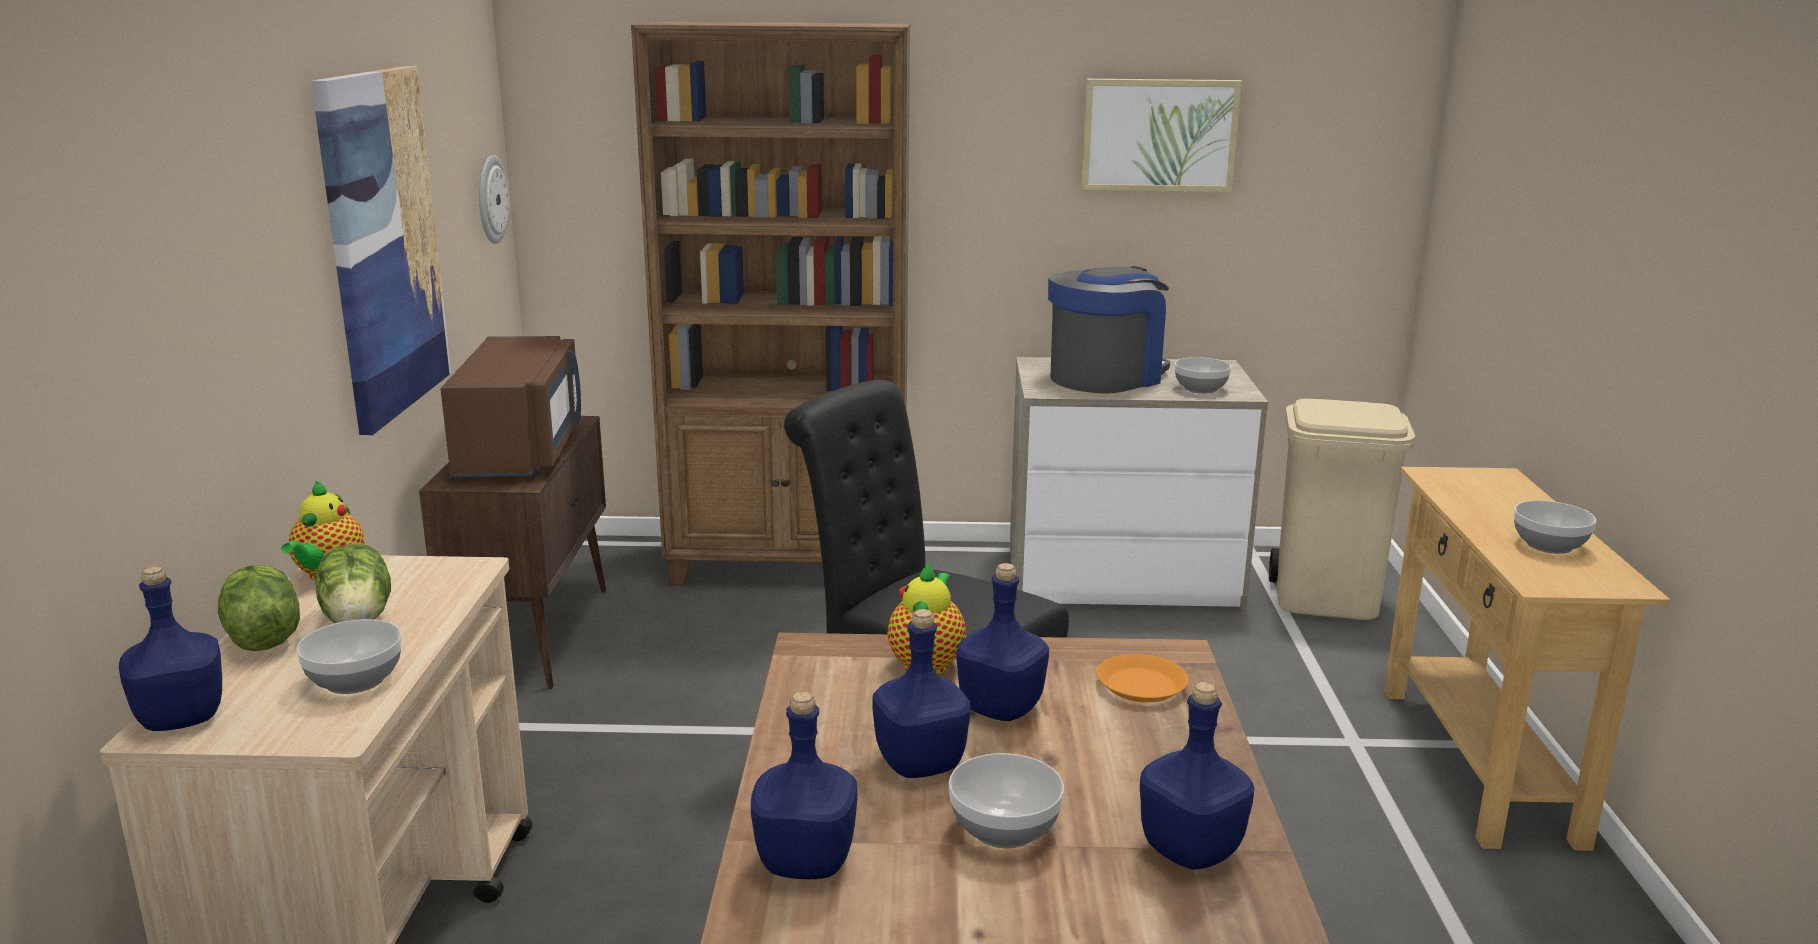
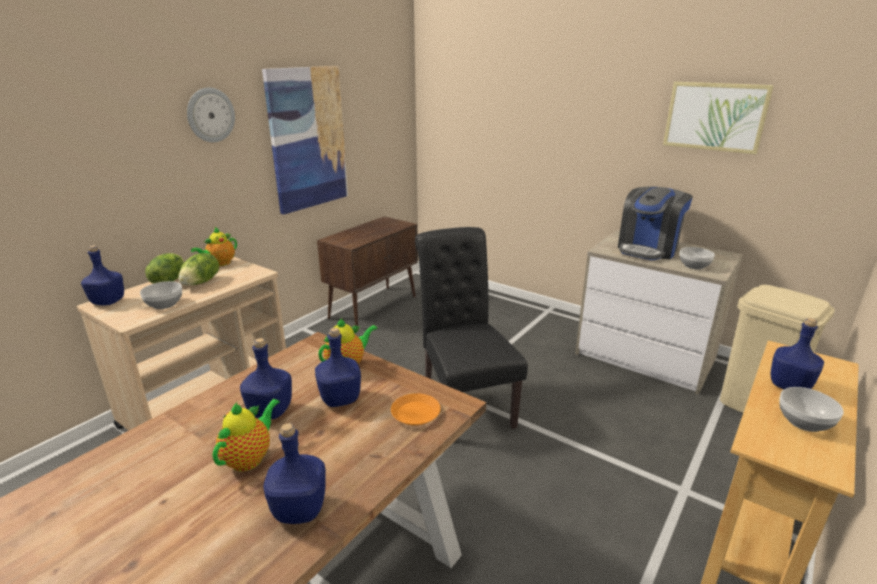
camera: 35 degrees right, 5 degrees up
brown microwave [440,336,581,477] -> none
wall clock [479,155,509,244] -> wall clock moved to [187,88,235,142]
brown bookcase [631,21,910,586] -> none
blue bottle [751,691,857,879] -> blue bottle moved to [770,318,824,389]
bowl [949,753,1064,848] -> teapot [213,399,280,472]
coffee machine [1048,266,1170,394] -> coffee machine turned 135 degrees clockwise [618,187,693,260]

